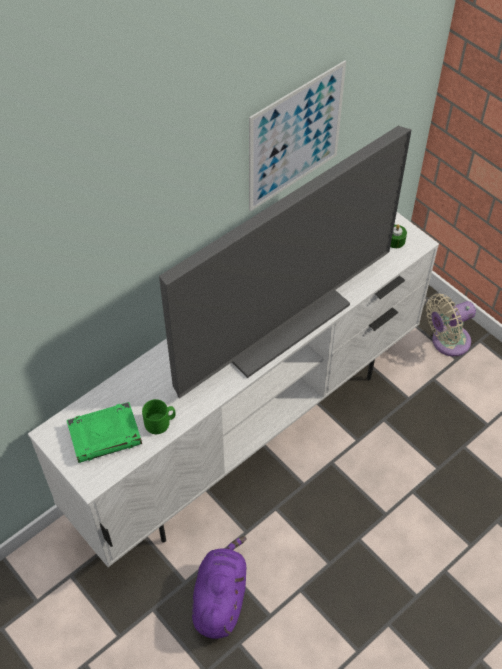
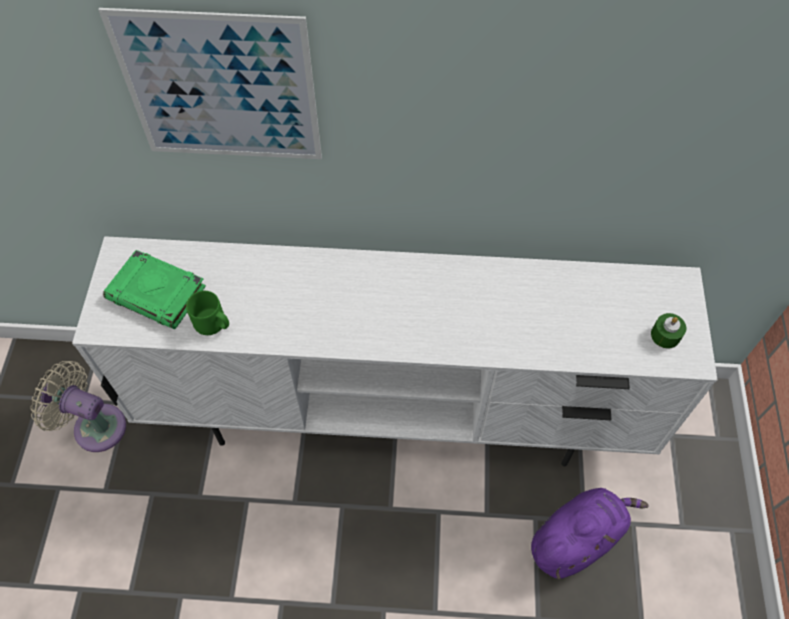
camera: 45 degrees right, 5 degrees up
television [159,126,411,399] -> none
purple plush toy [192,536,247,639] -> purple plush toy moved to [531,488,648,579]
picture [249,60,346,211] -> picture moved to [98,8,322,159]
beige fan [426,293,476,356] -> beige fan moved to [30,361,126,452]

